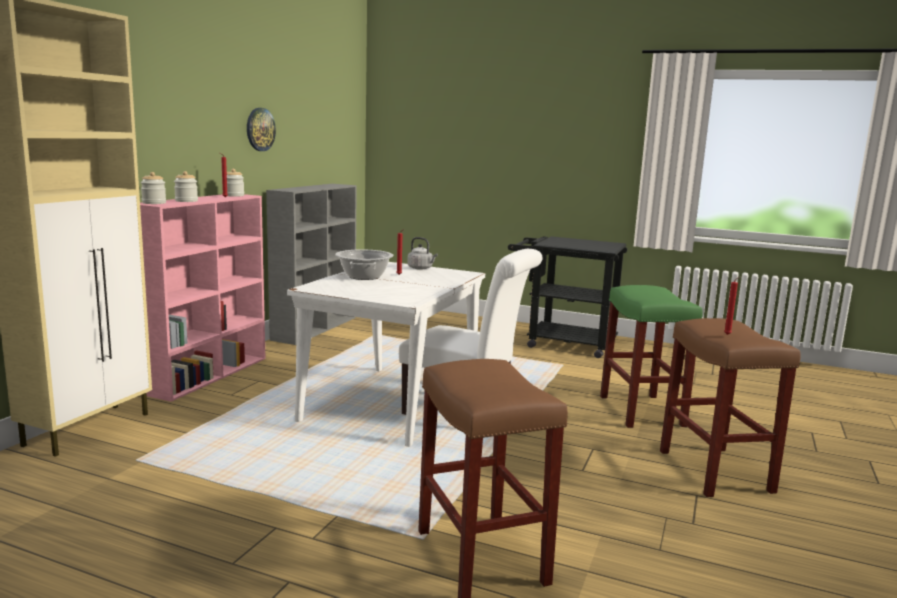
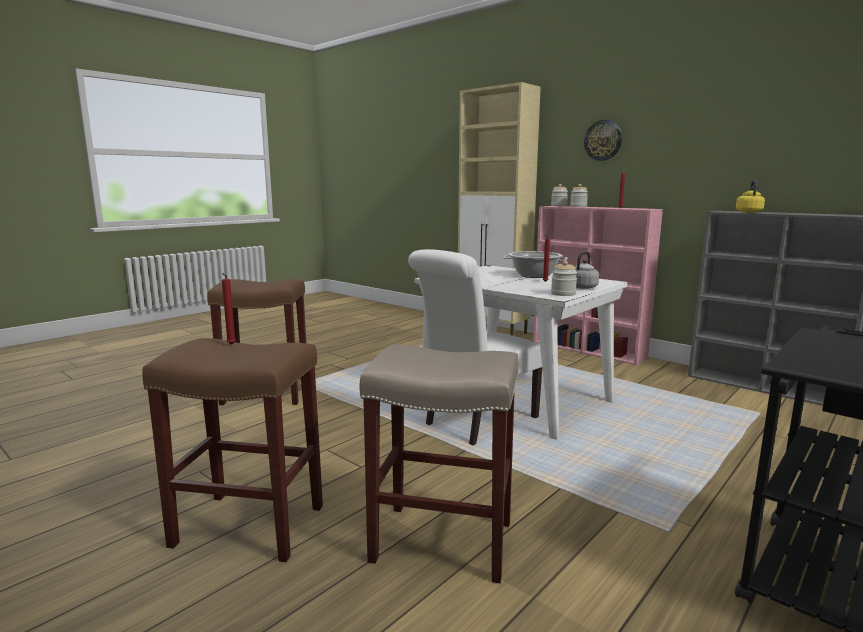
camera: 110 degrees right, 0 degrees up
jar [227,168,244,197] -> jar moved to [551,261,577,296]
wall clock [247,108,276,151] -> wall clock moved to [584,120,622,161]
green stool [600,285,703,428] -> beige stool [360,344,519,583]
none -> yellow kettle [736,180,765,212]

